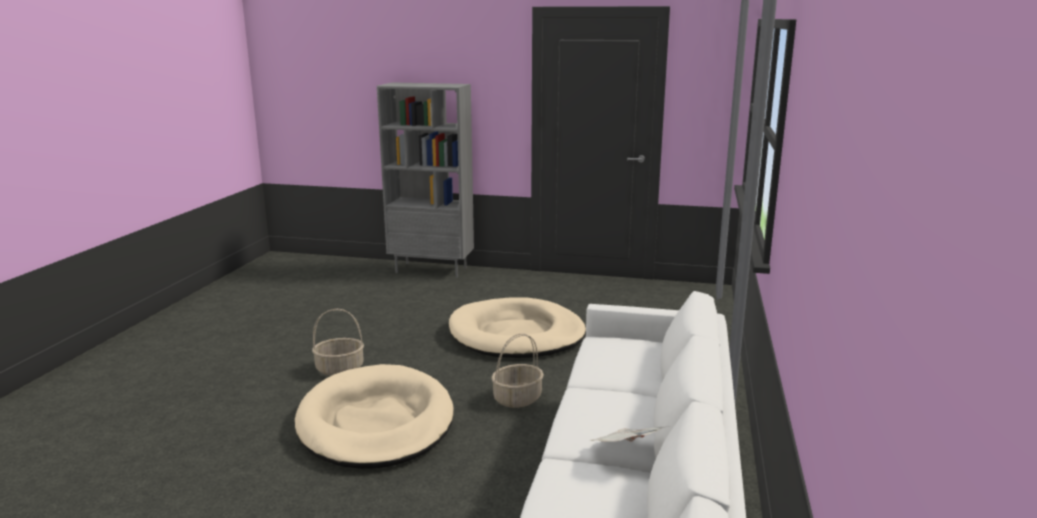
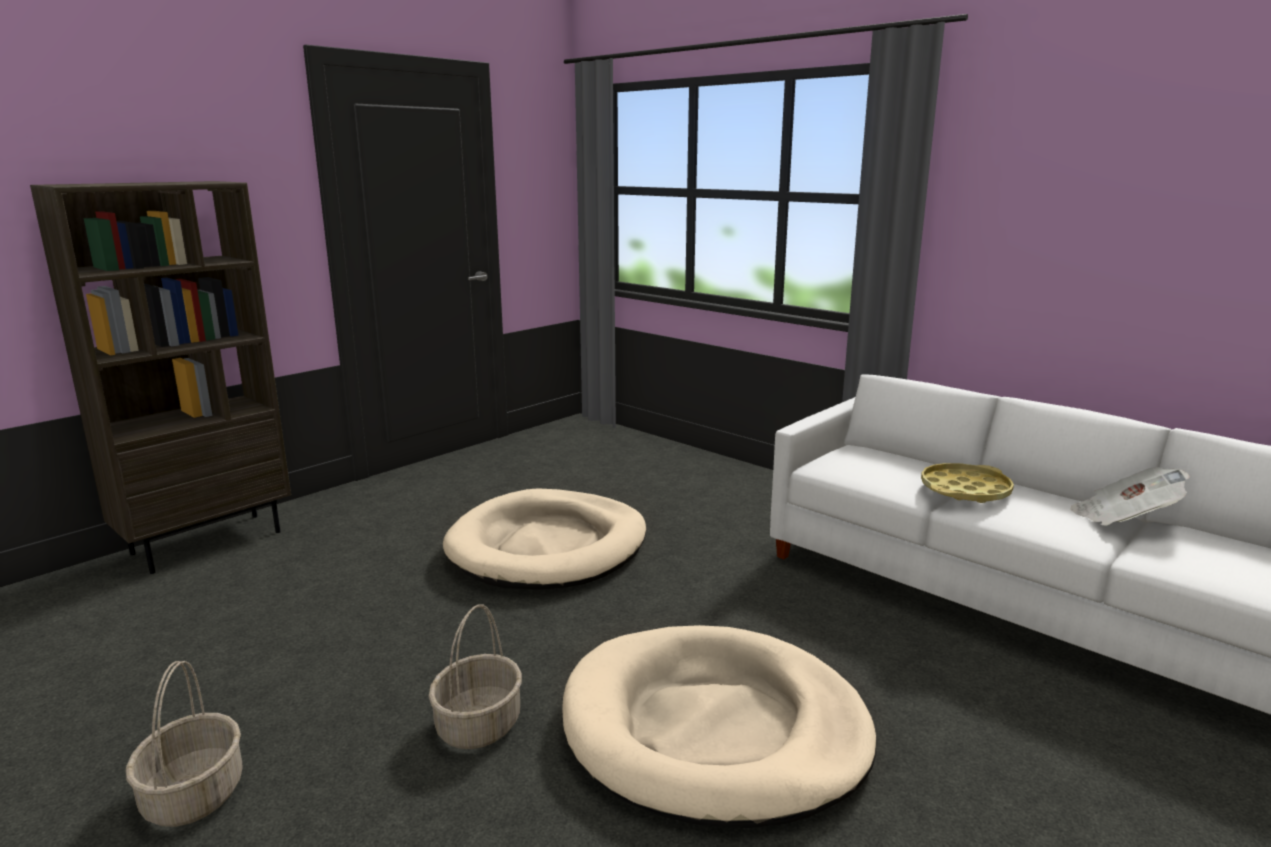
camera: 60 degrees left, 0 degrees up
grey bookcase [377,82,474,278] -> brown bookcase [30,181,291,574]
basket [491,333,544,408] -> basket moved to [126,661,243,827]
none -> yellow tray [921,463,1014,503]

